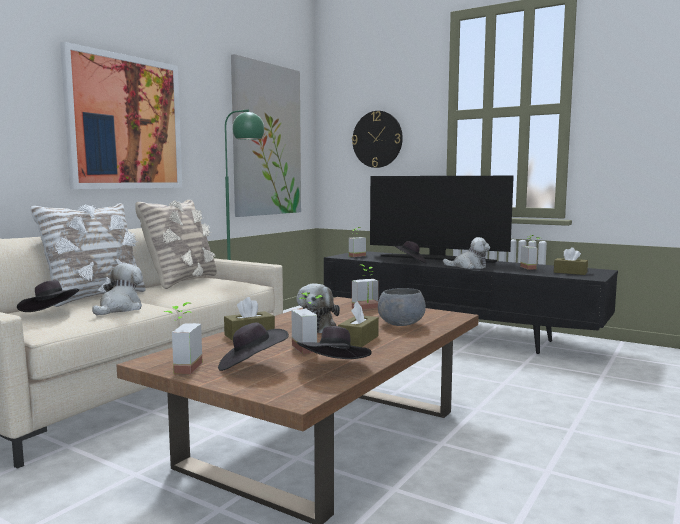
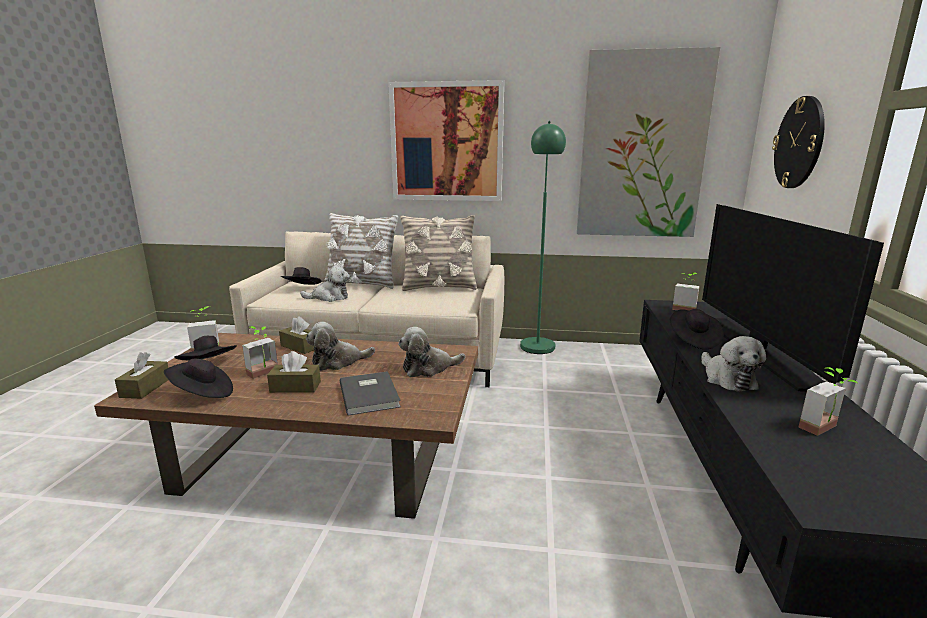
camera: 65 degrees right, 10 degrees up
potted plant [352,264,379,310] -> plush toy [398,327,465,377]
grey bowl [378,288,426,326] -> grey book [340,371,401,416]
brown tissue box [554,247,588,275] -> brown tissue box moved to [115,352,168,399]

